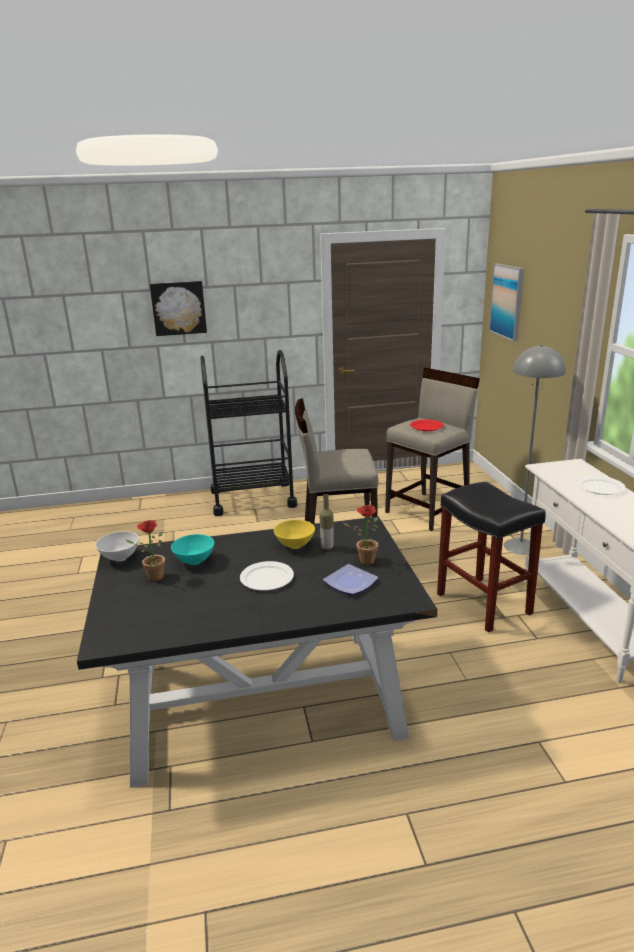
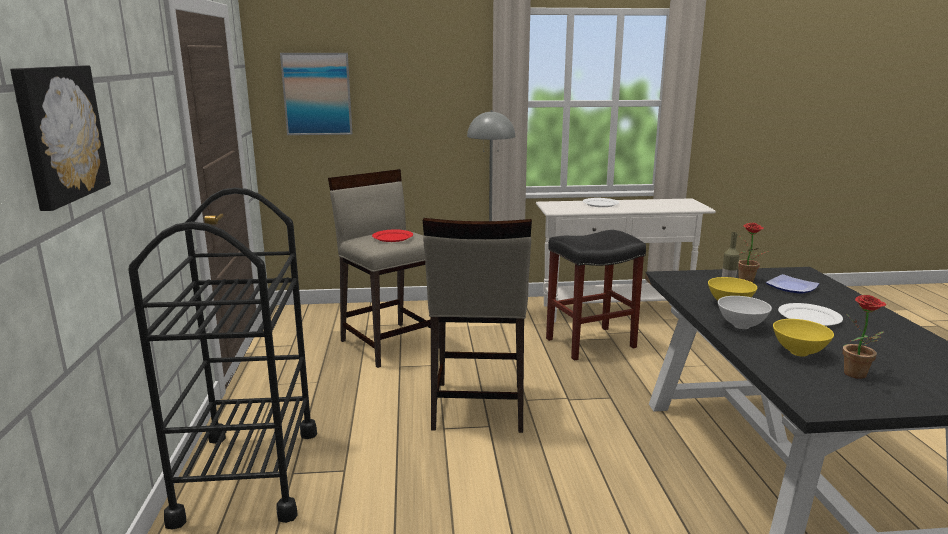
camera: 85 degrees left, 5 degrees down
white bowl [96,531,139,562] -> white bowl moved to [718,296,772,329]
turquoise bowl [171,534,214,565] -> yellow bowl [773,319,834,357]

